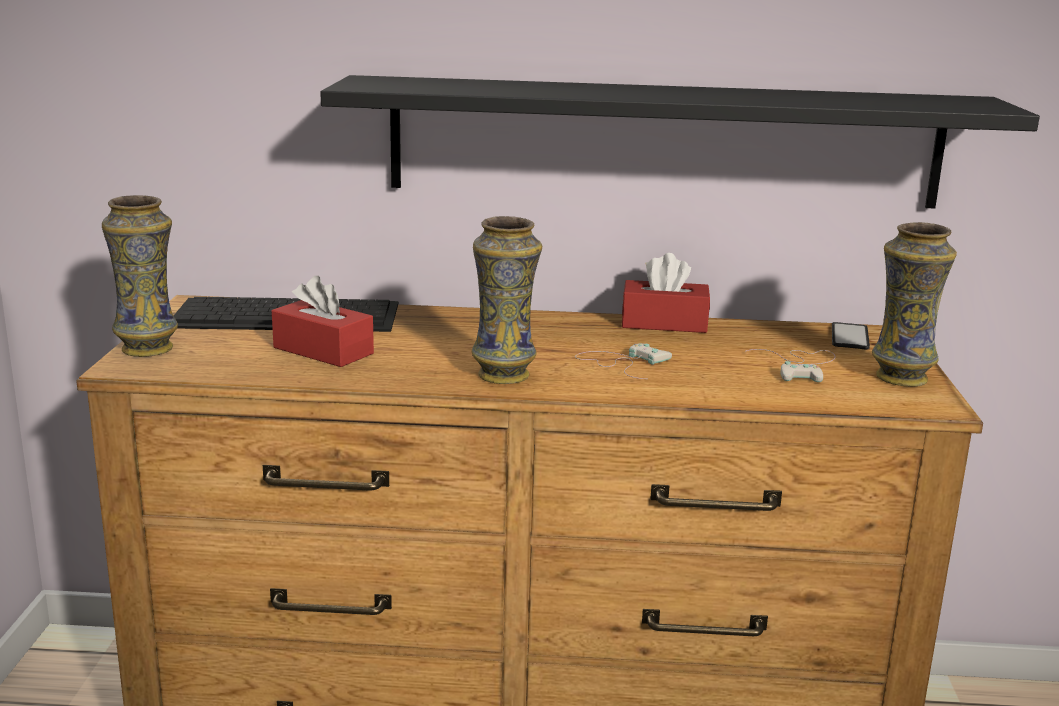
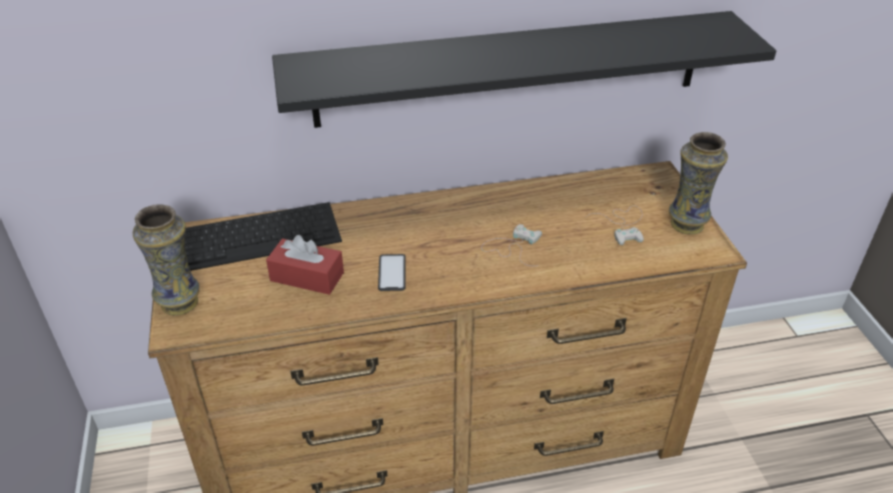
camera: 15 degrees left, 20 degrees up
vase [472,216,542,384] -> none
red tissue box [622,253,710,333] -> none
phone [832,322,870,349] -> phone moved to [378,254,406,291]

